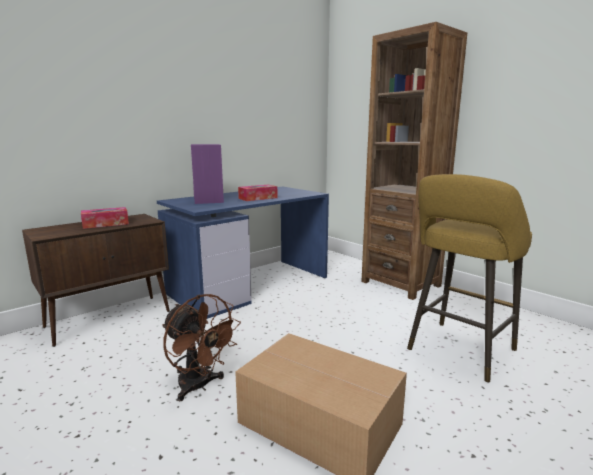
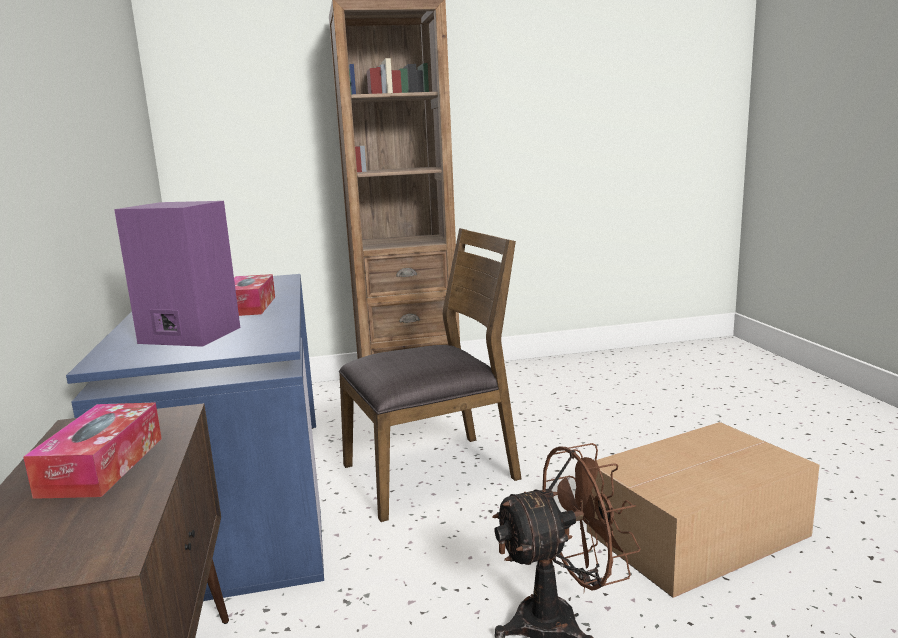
camera: 60 degrees left, 0 degrees up
yellow stool [407,174,532,382] -> none
none -> brown chair [339,228,521,522]

